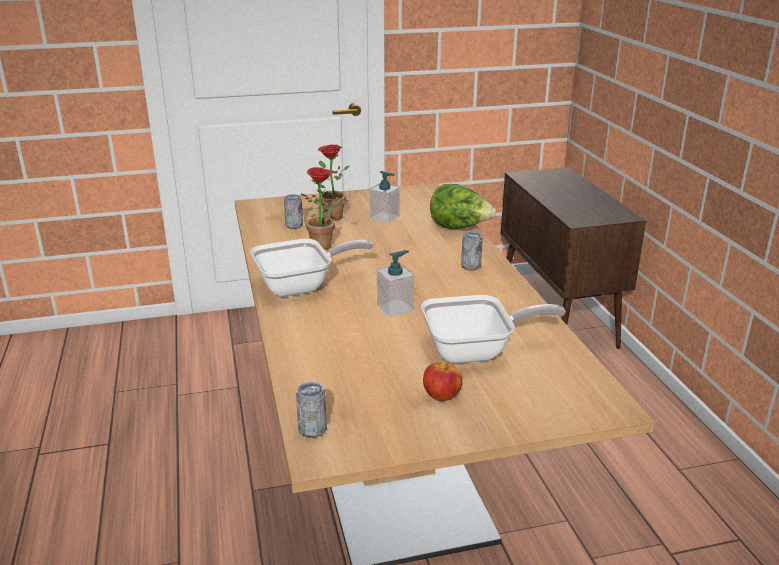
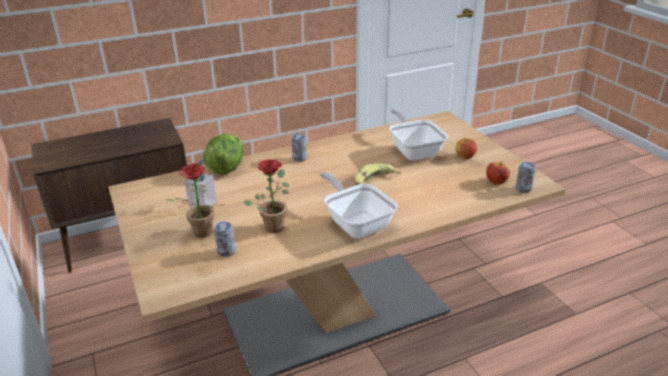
camera: 100 degrees left, 5 degrees up
soap dispenser [377,250,414,317] -> banana [354,163,401,185]
none -> apple [486,162,510,185]

